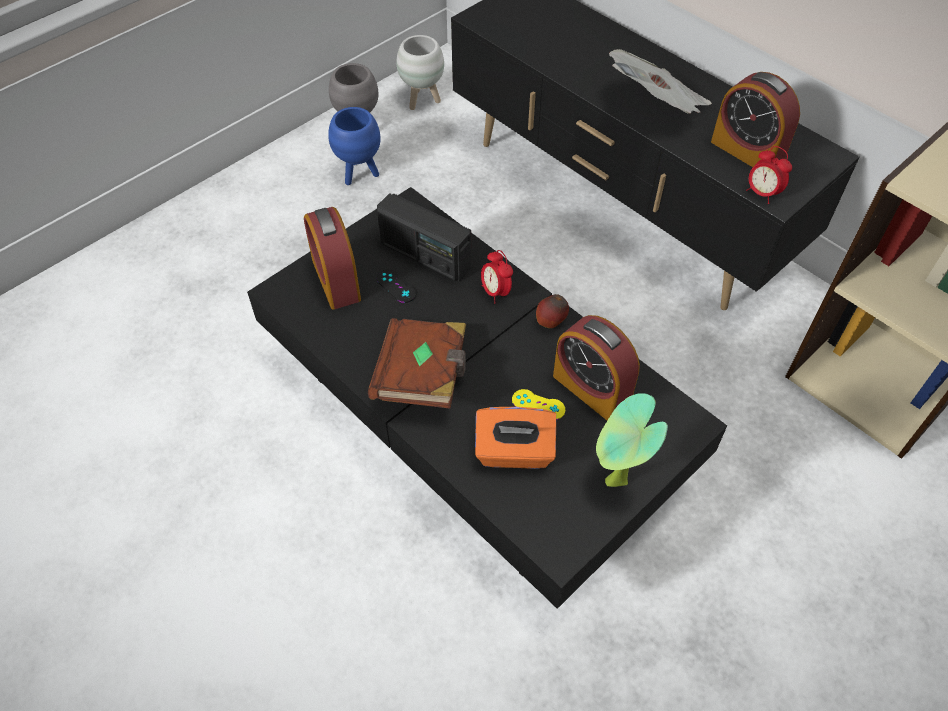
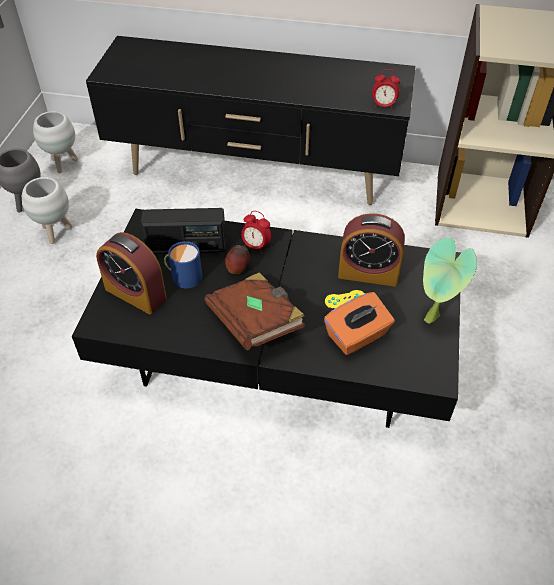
camera: 35 degrees left, 5 degrees down
blue planter [328,107,381,185] -> white planter [22,177,72,244]
black game controller [377,269,416,303] -> blue mug [164,241,202,288]
apple [536,294,569,328] -> apple moved to [225,245,250,274]
newspaper [609,49,712,114] -> none
alarm clock [711,72,800,167] -> none

